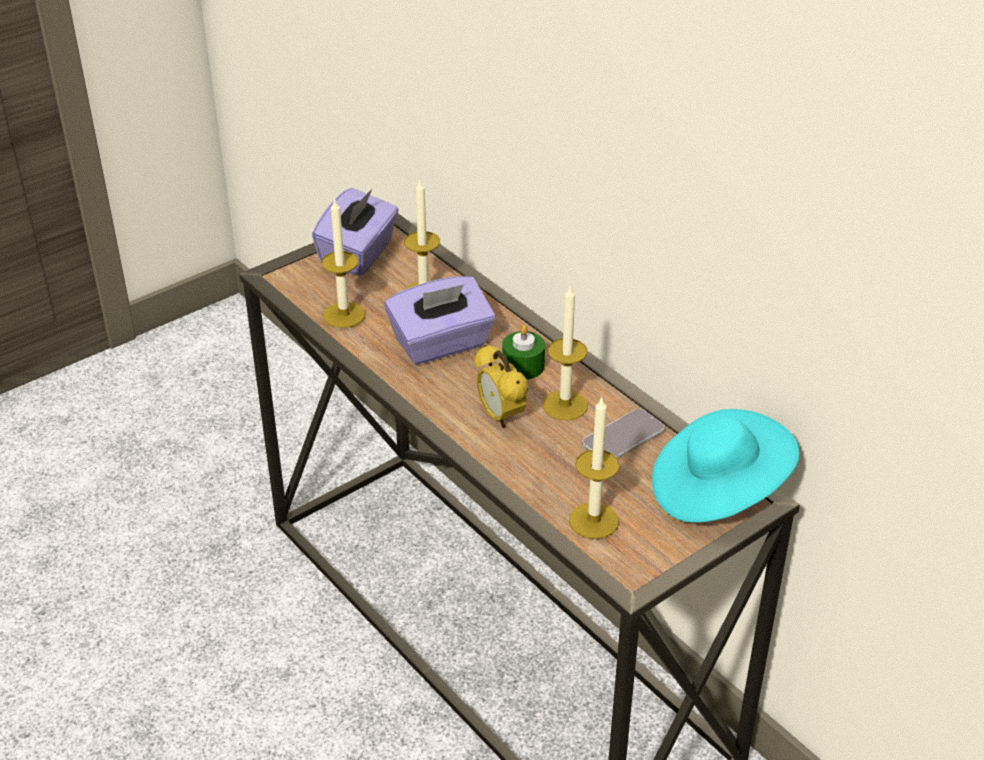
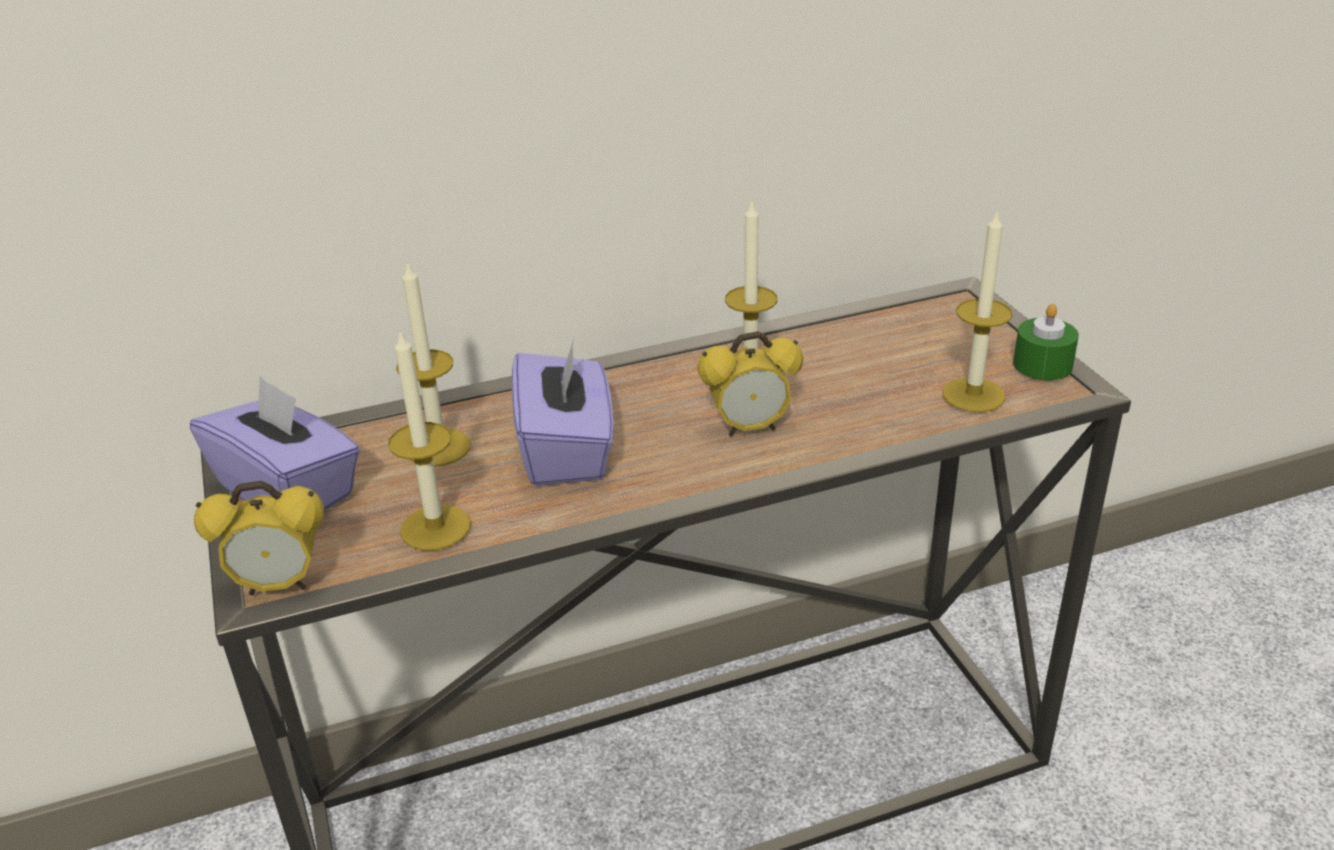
camera: 70 degrees left, 5 degrees down
green candle [502,325,545,380] -> green candle moved to [1013,304,1079,381]
phone [582,408,665,459] -> none
turquoise hat [652,409,800,523] -> none
none -> alarm clock [194,481,324,595]

